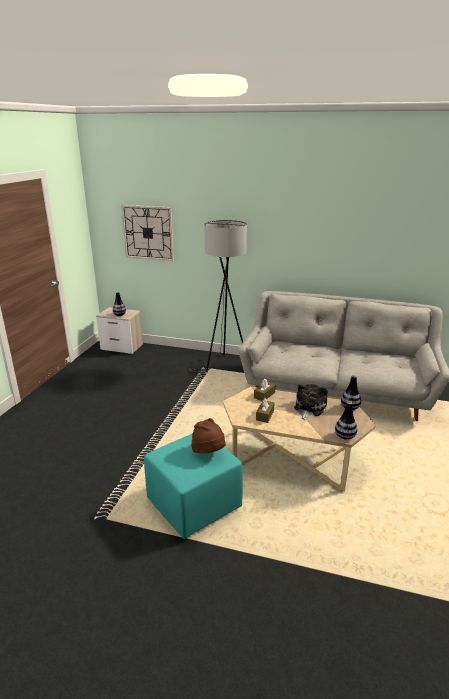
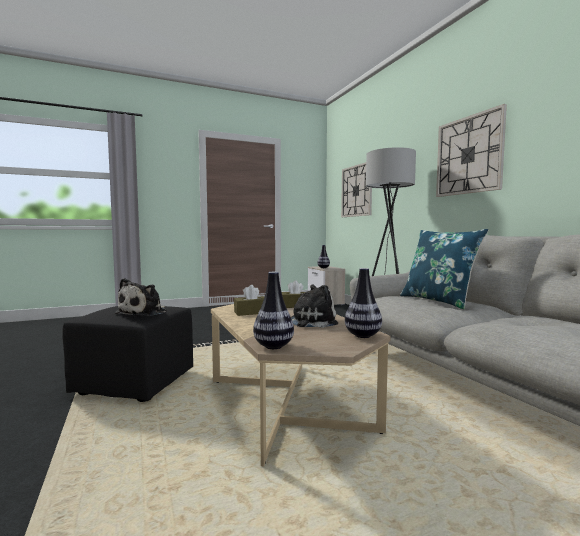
camera: 50 degrees right, 20 degrees down
turquoise ottoman [144,433,243,539] -> black ottoman [62,306,193,402]
brown hat [191,418,226,453] -> plush toy [115,278,167,316]
none -> blue pillow [400,229,488,309]
none -> wall clock [436,104,507,197]

